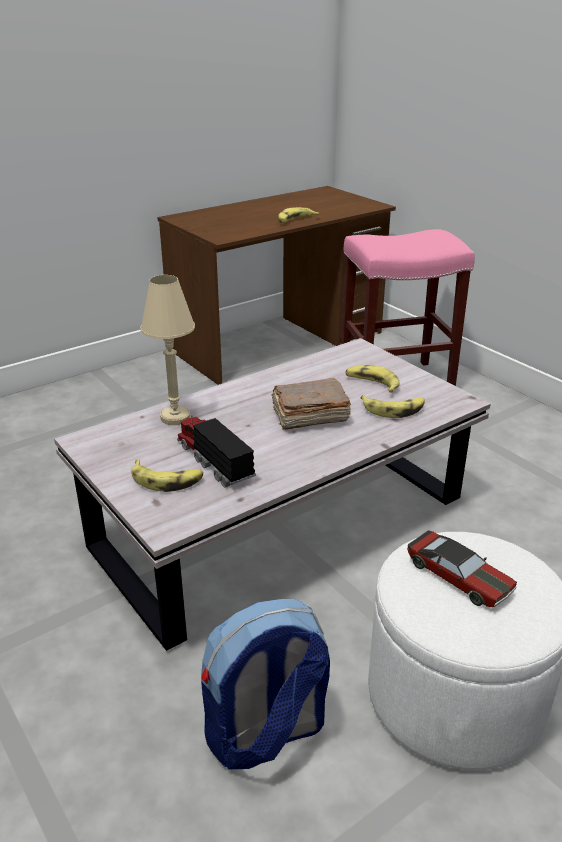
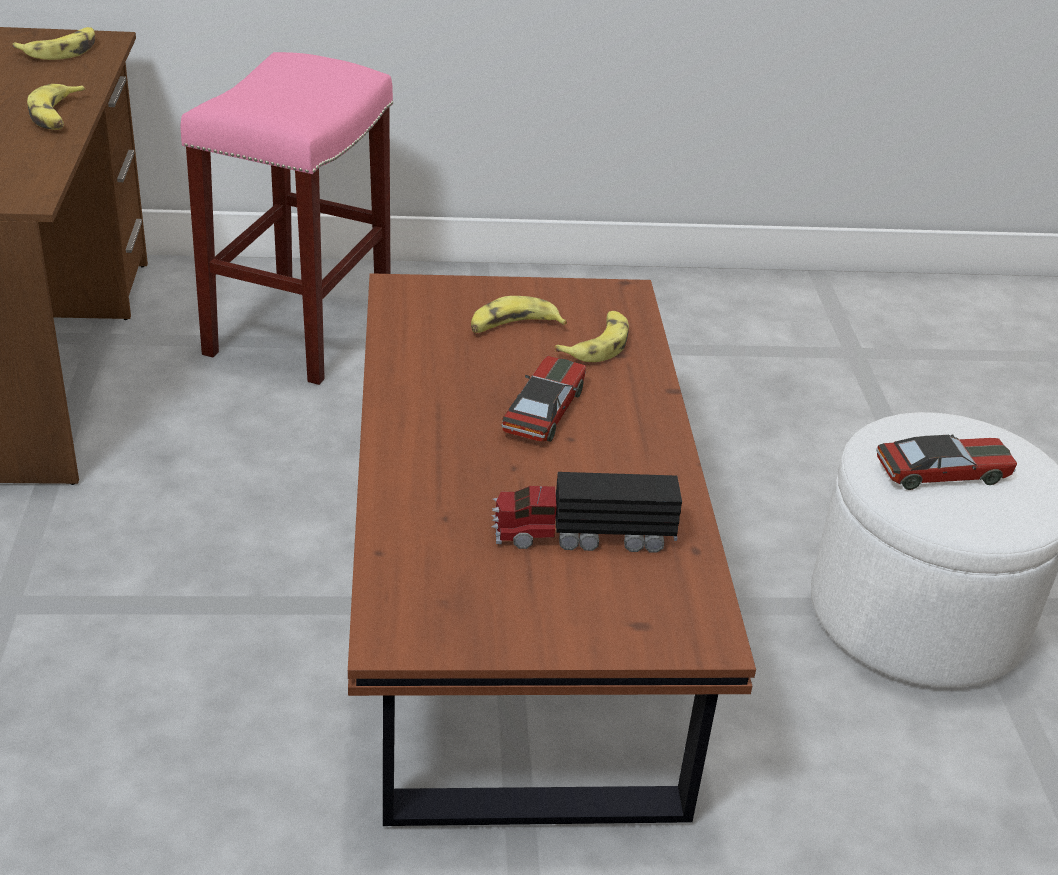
camera: 60 degrees left, 5 degrees up
white coffee table [54,338,491,651] -> brown coffee table [348,273,756,826]
banana [131,459,203,492] -> banana moved to [12,27,95,60]
beige table lamp [140,275,195,425] -> none
backpack [201,599,330,770] -> none
brown book [272,378,351,430] -> toy car [502,356,586,442]

